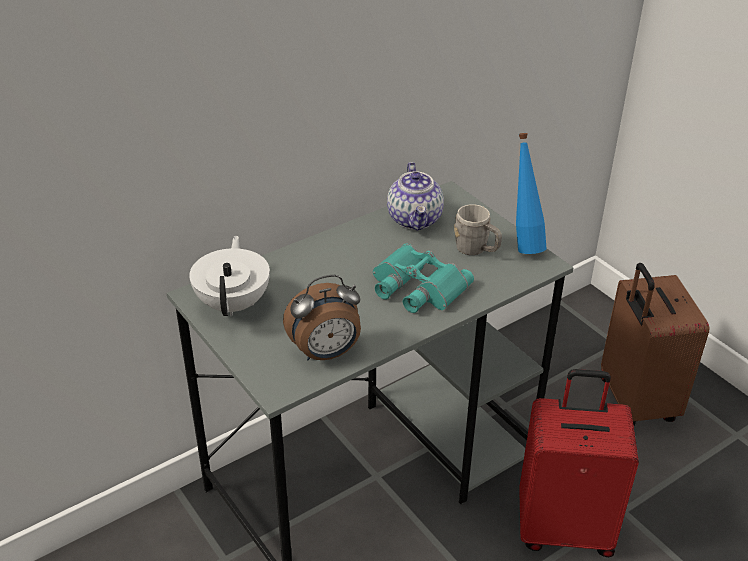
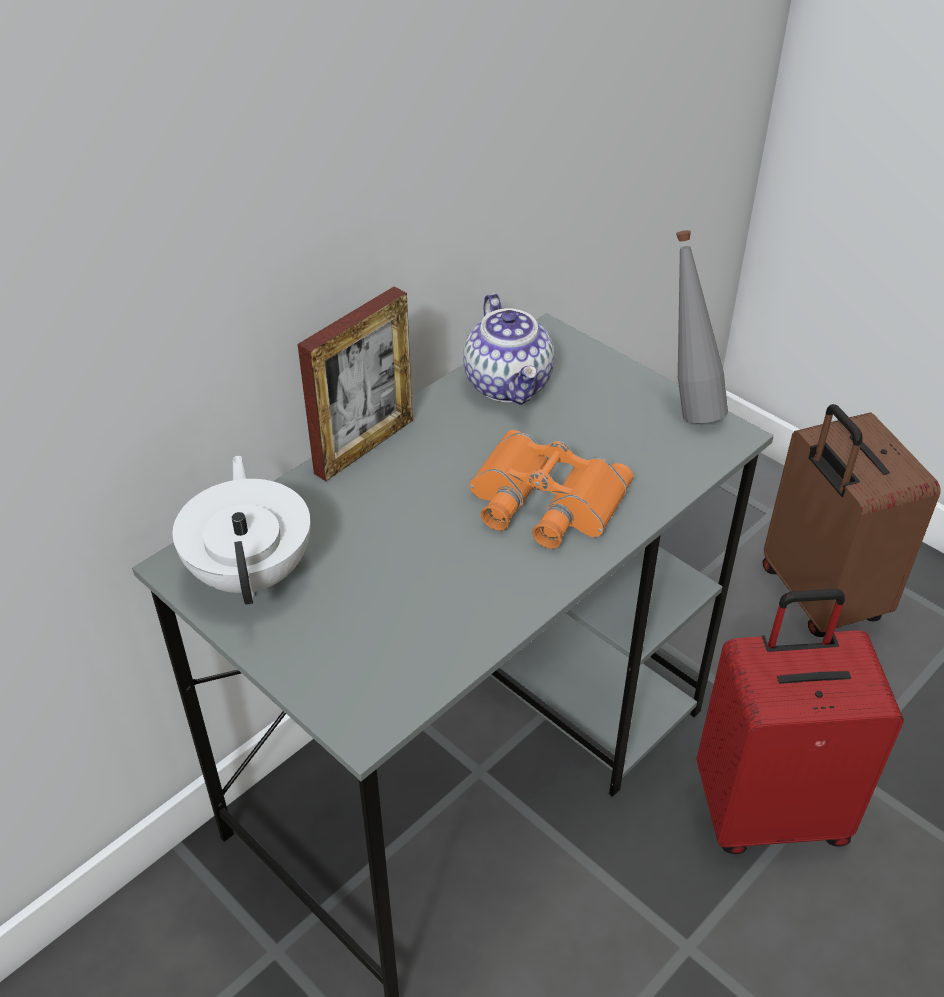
camera: 10 degrees left, 5 degrees up
alarm clock [283,275,361,360] -> none
turquoise binoculars [373,243,474,313] -> orange binoculars [469,430,633,549]
grey mug [454,204,502,255] -> none
blue bottle [516,133,547,254] -> grey bottle [676,230,728,423]
none -> picture frame [298,287,413,481]

